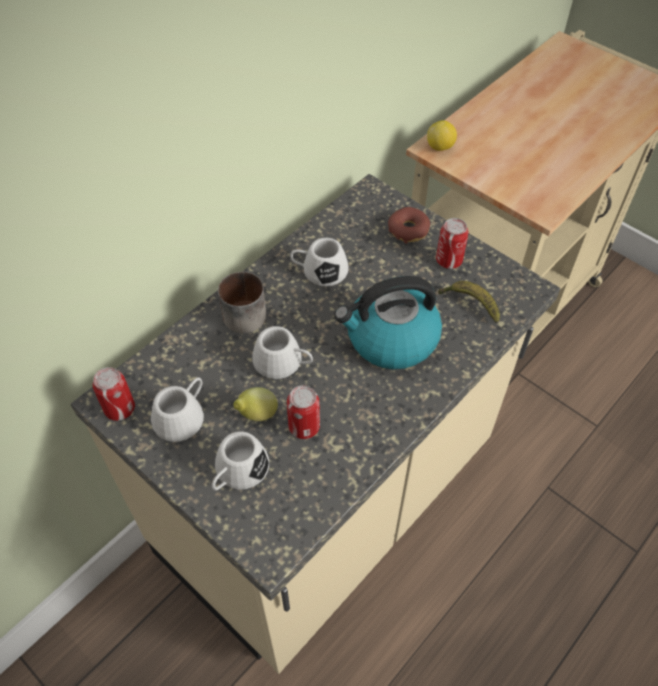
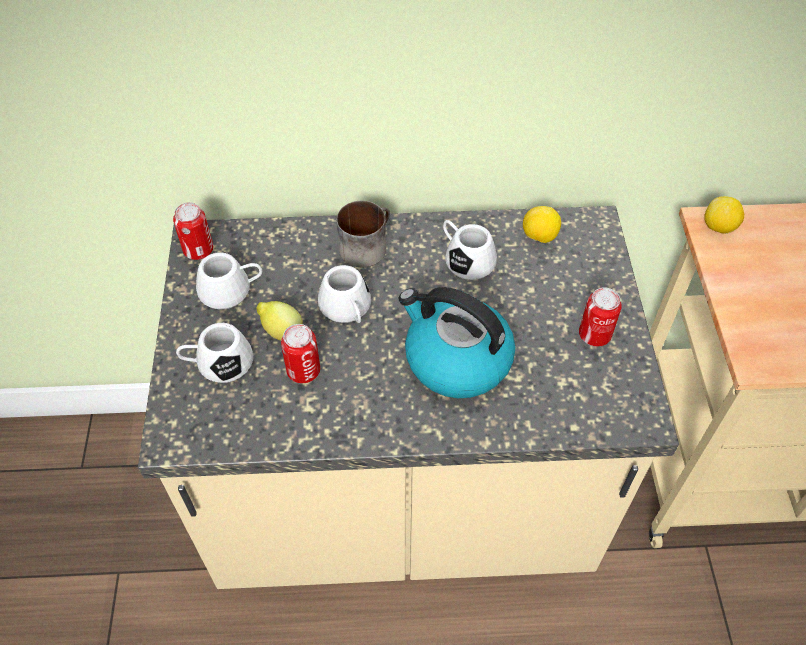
camera: 45 degrees right, 0 degrees up
donut [388,207,430,244] -> none
banana [438,281,500,323] -> none
none -> lemon [523,206,561,243]

